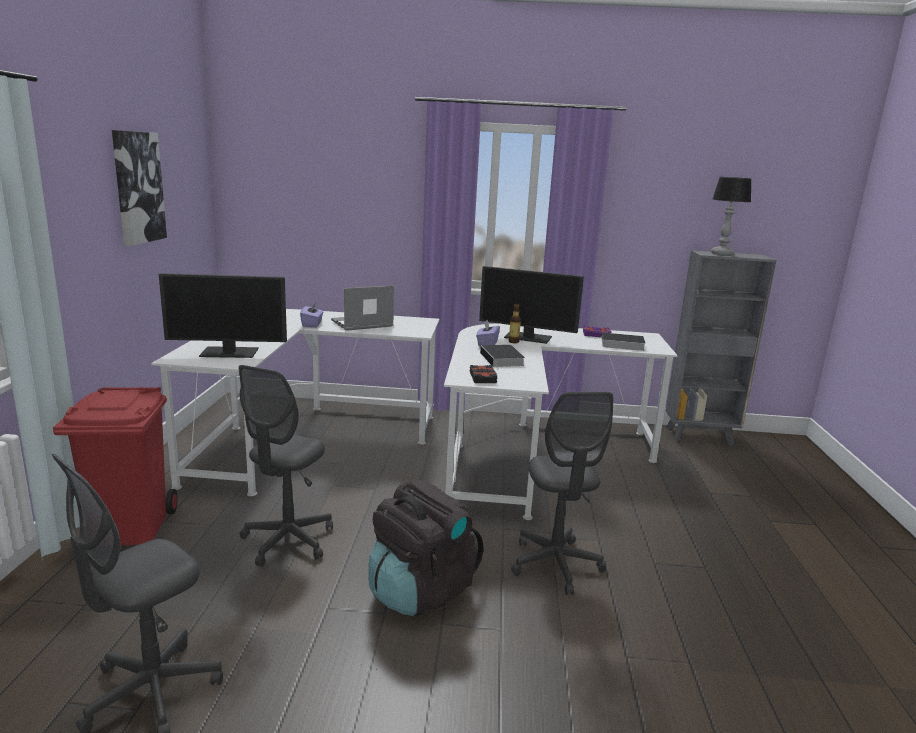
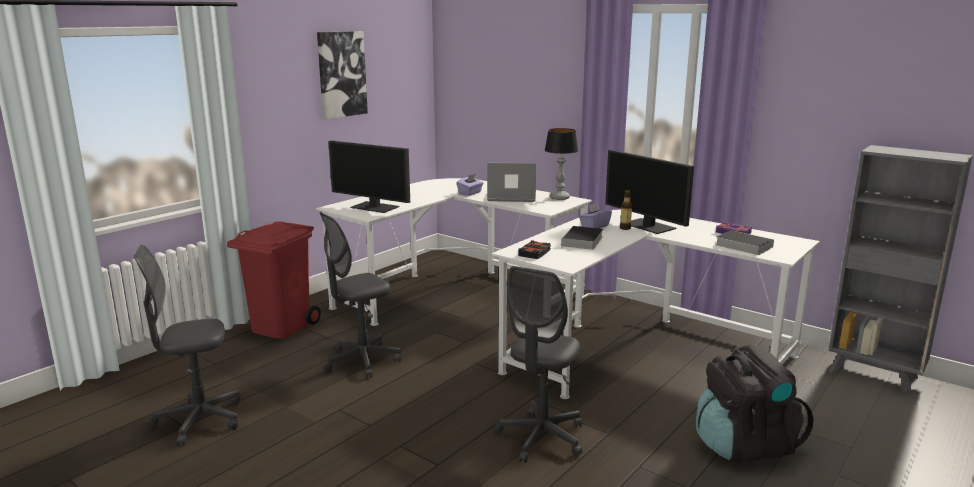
camera: 35 degrees right, 0 degrees up
black backpack [369,480,483,616] -> black backpack moved to [696,344,813,462]
table lamp [711,177,751,256] -> table lamp moved to [544,128,578,200]

